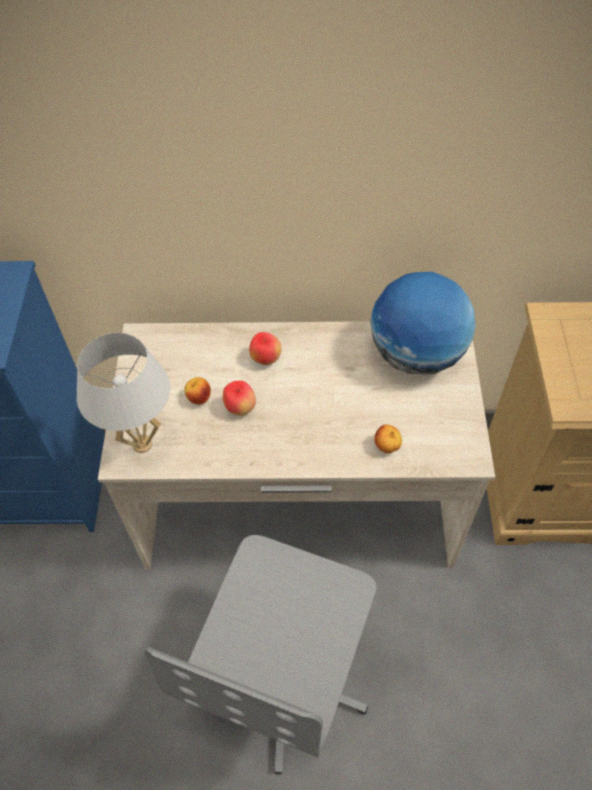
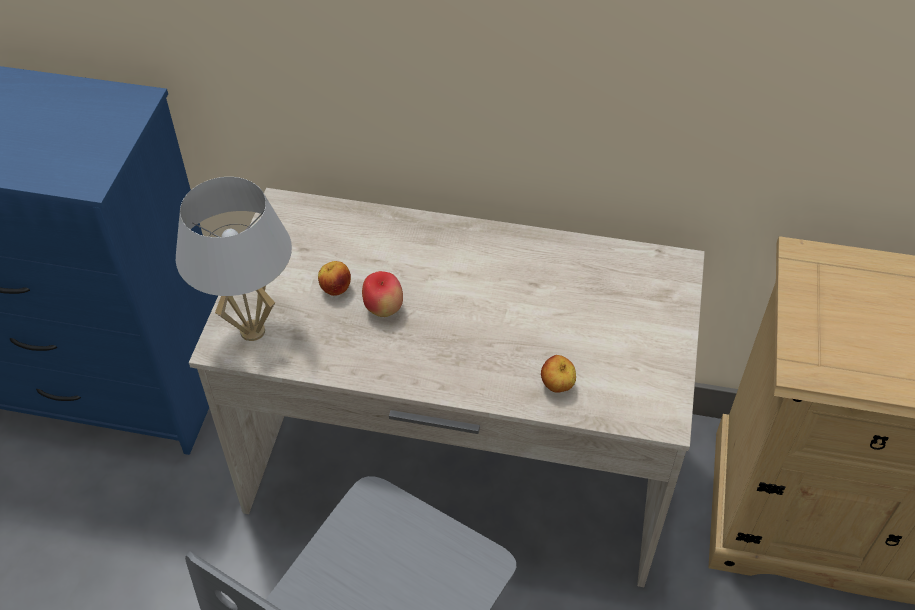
camera: 10 degrees right, 5 degrees down
apple [249,332,282,365] -> none
globe [370,272,476,375] -> none

